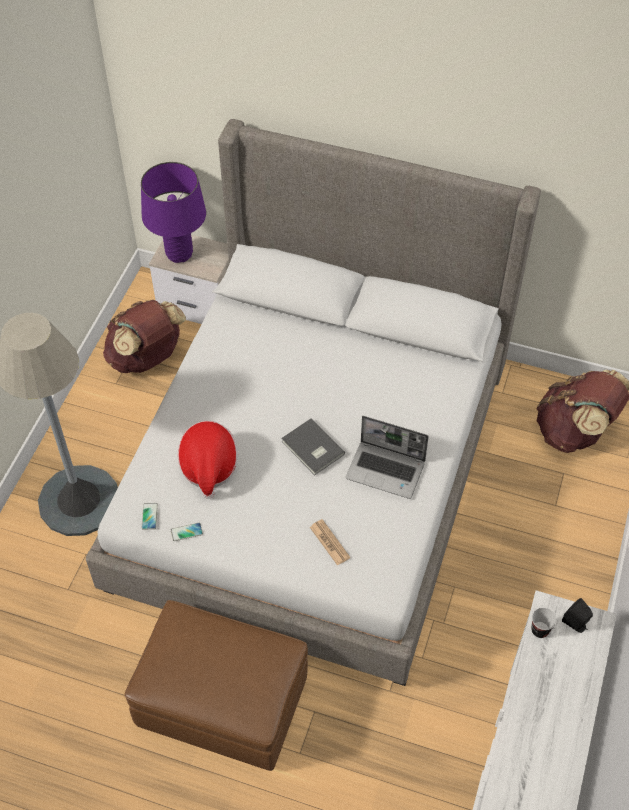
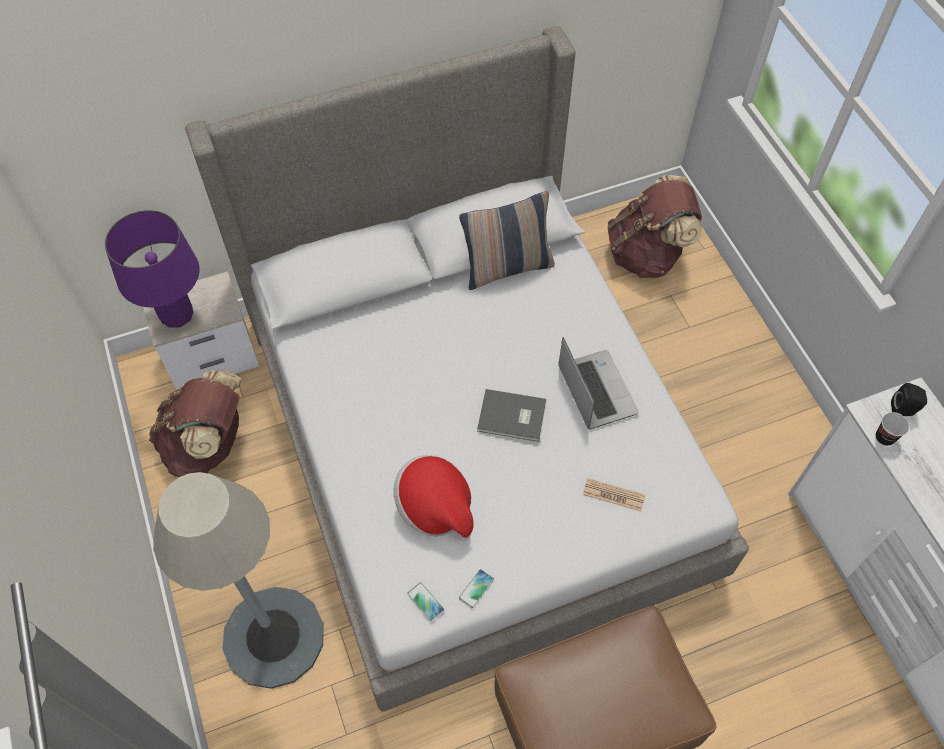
camera: 40 degrees left, 5 degrees up
laptop [346,416,429,499] -> laptop turned 90 degrees counterclockwise [558,337,639,429]
none -> pillow [459,191,555,290]

